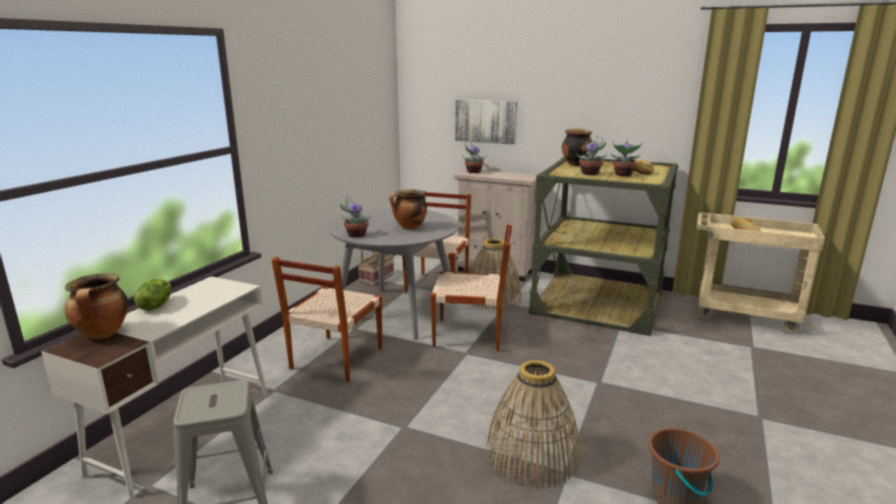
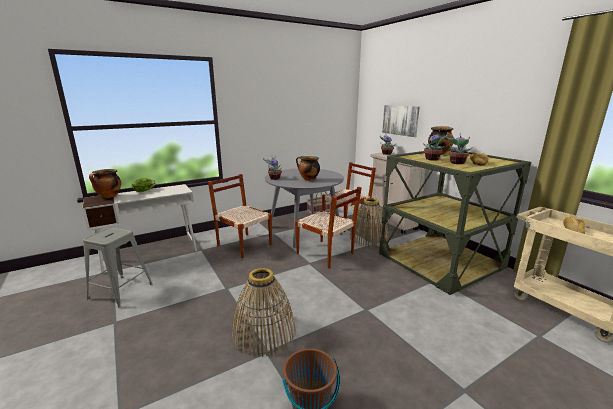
camera: 35 degrees right, 0 degrees up
chair [272,257,382,382] -> chair turned 75 degrees clockwise [208,174,272,259]

